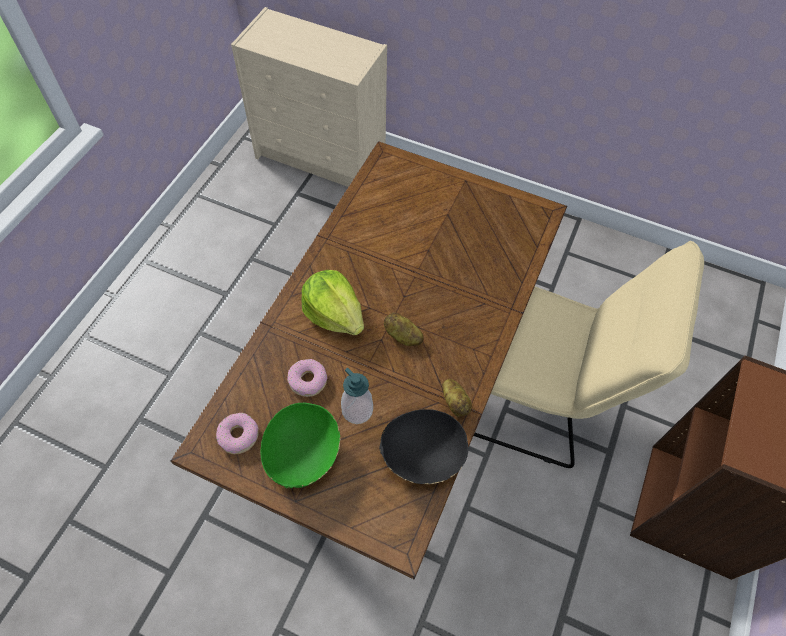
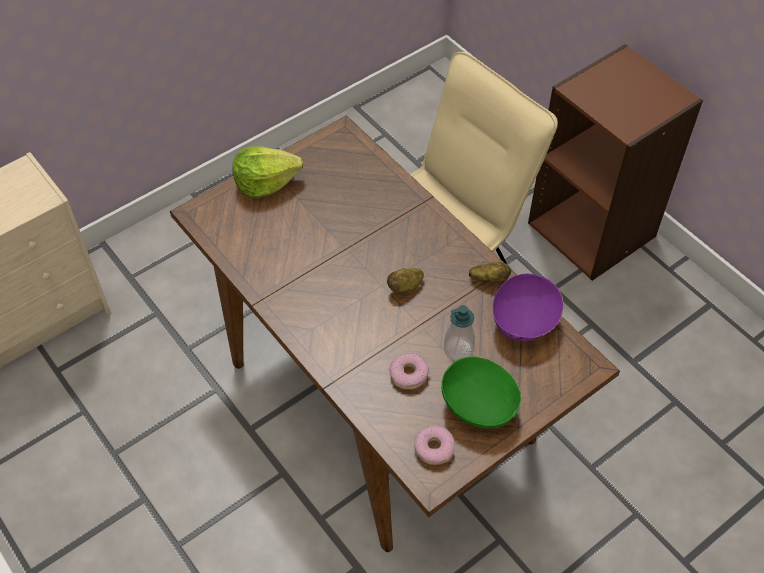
camera: 60 degrees left, 5 degrees down
lettuce [301,270,364,335] -> lettuce moved to [232,147,303,198]
black bowl [379,409,469,484] -> purple bowl [493,274,564,342]

